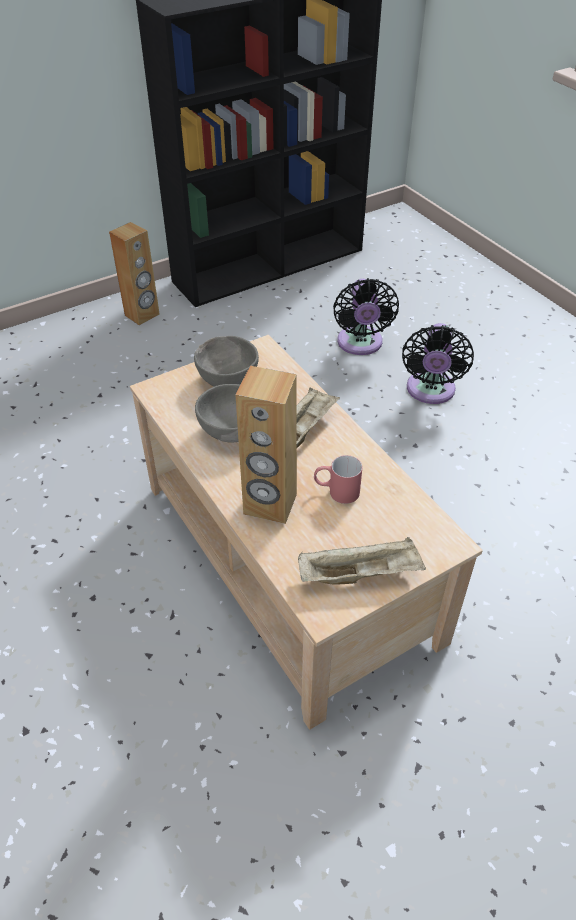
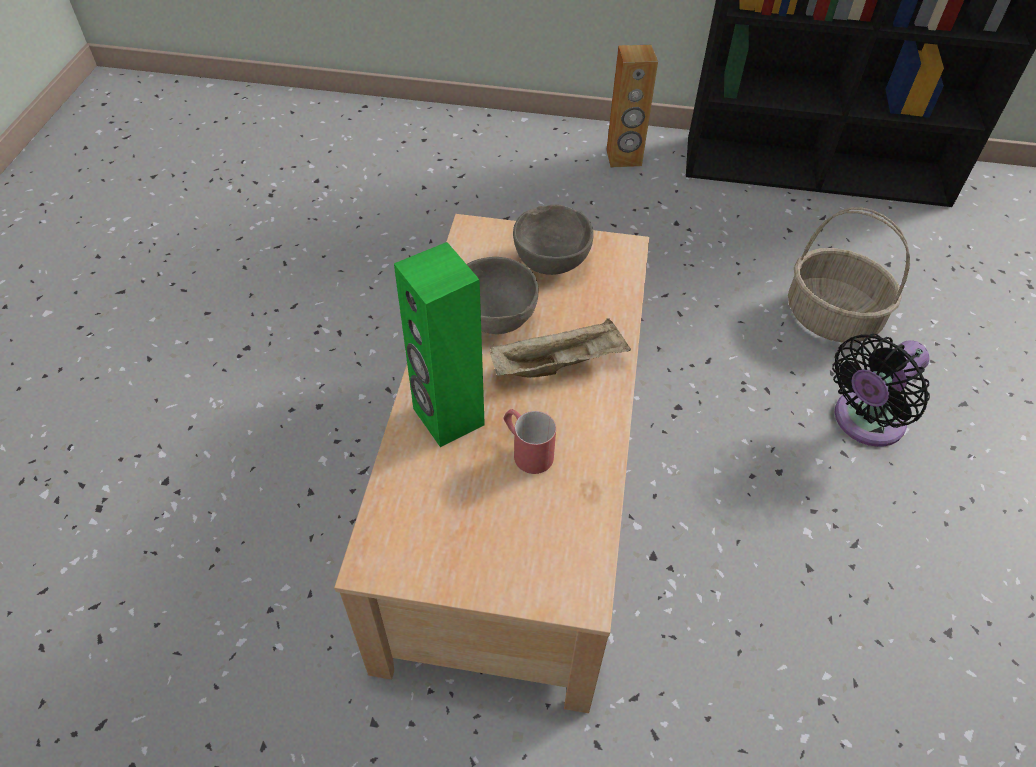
camera: 40 degrees right, 5 degrees up
brown speaker [235,366,297,524] -> green speaker [394,242,485,447]
beige tray [298,537,426,584] -> none
black fan [333,278,399,355] -> basket [788,207,910,343]

